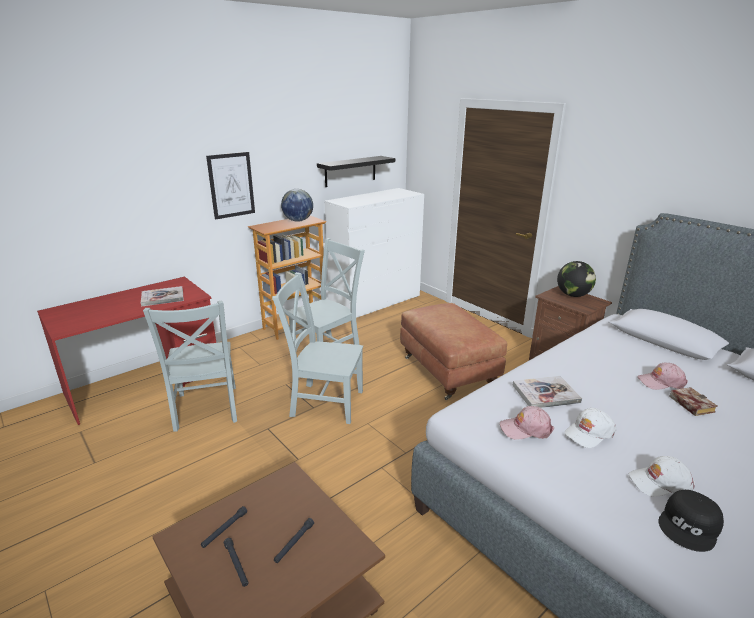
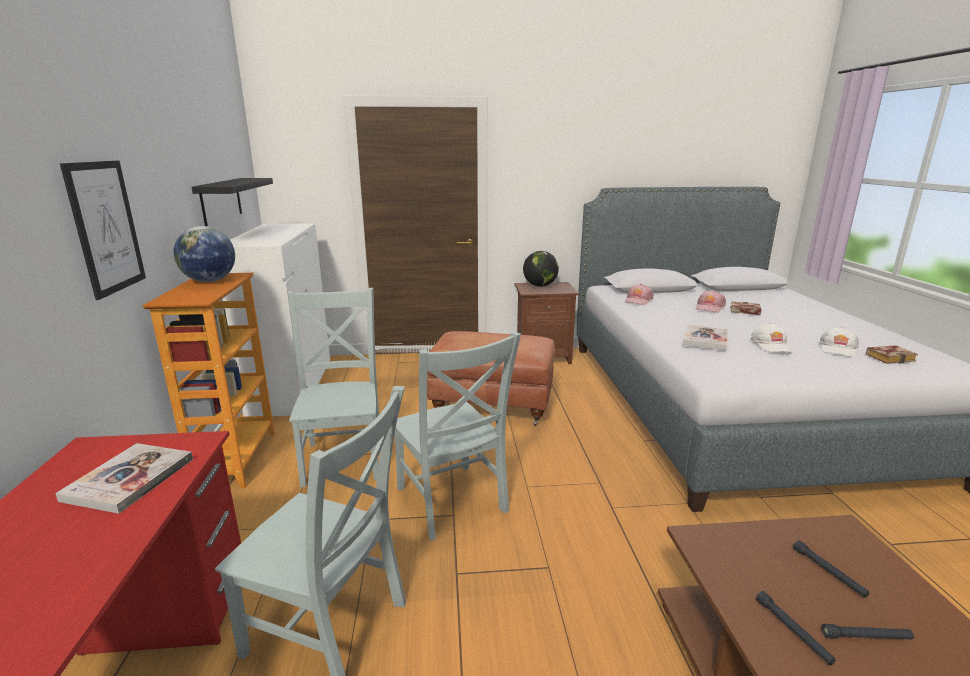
camera: 55 degrees left, 5 degrees down
grey chair [272,272,363,424] -> grey chair turned 75 degrees counterclockwise [395,332,521,540]
pink cap [500,406,554,440] -> pink cap moved to [624,284,654,305]
black cap [658,490,724,552] -> book [866,345,918,364]

